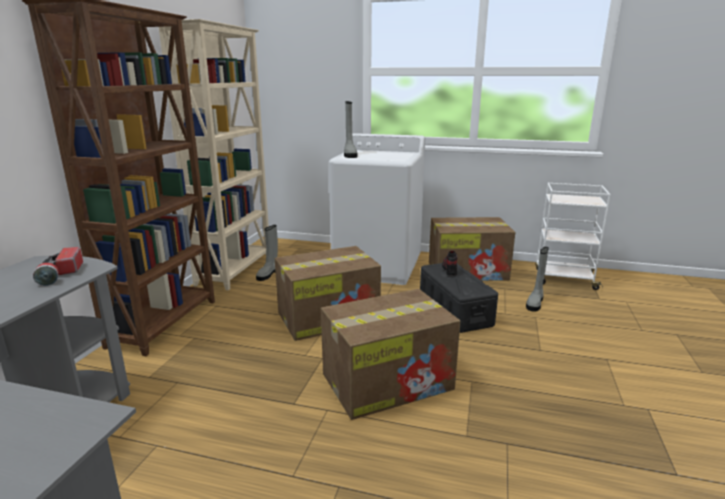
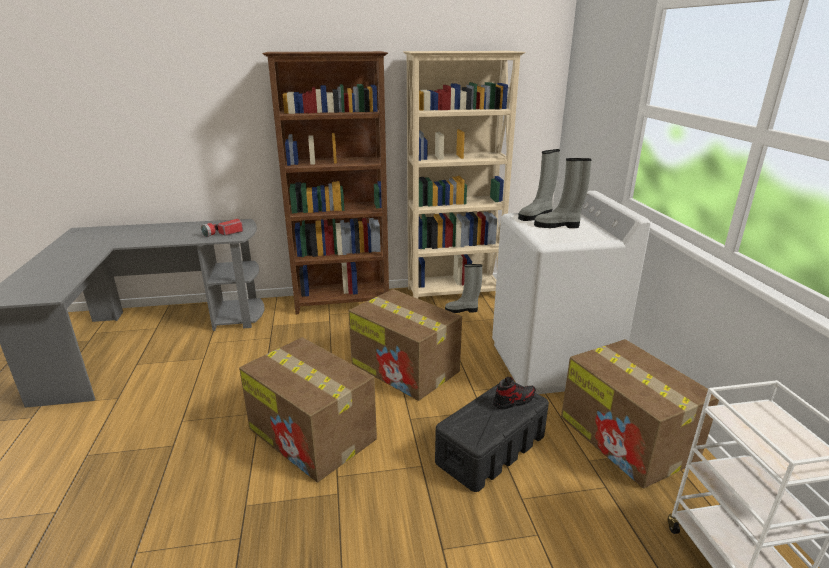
camera: 65 degrees right, 5 degrees up
grey boot [526,247,549,312] -> grey boot moved to [534,158,592,228]

